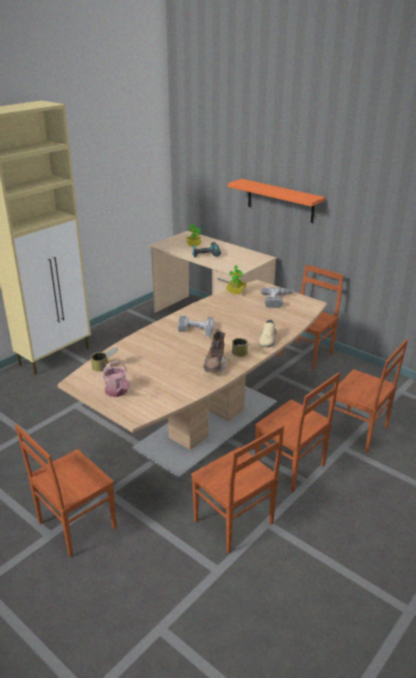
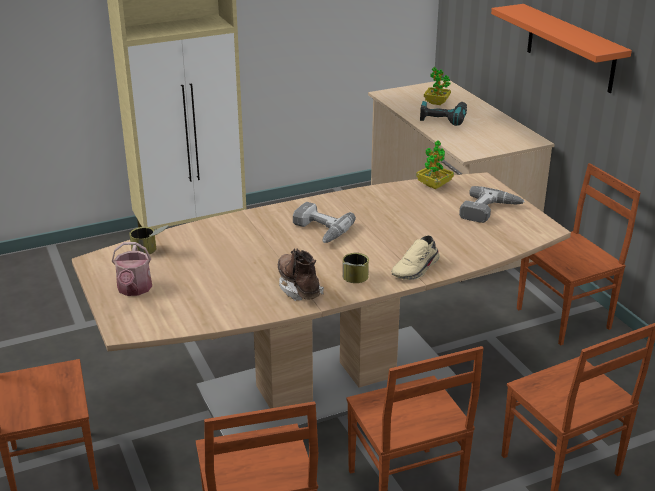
camera: 25 degrees right, 0 degrees up
brown boot [202,329,227,372] -> brown boot turned 120 degrees clockwise [278,248,324,301]

